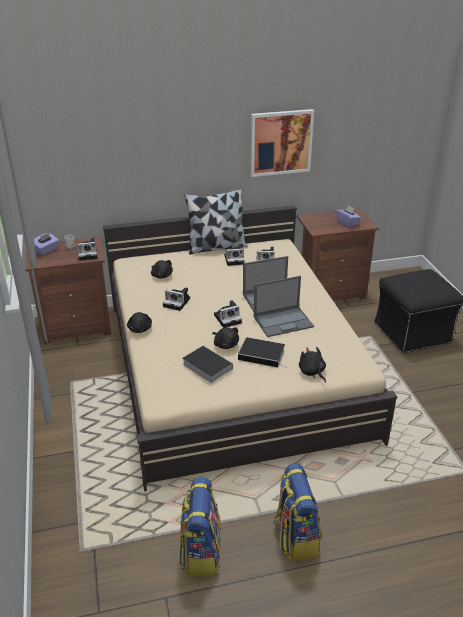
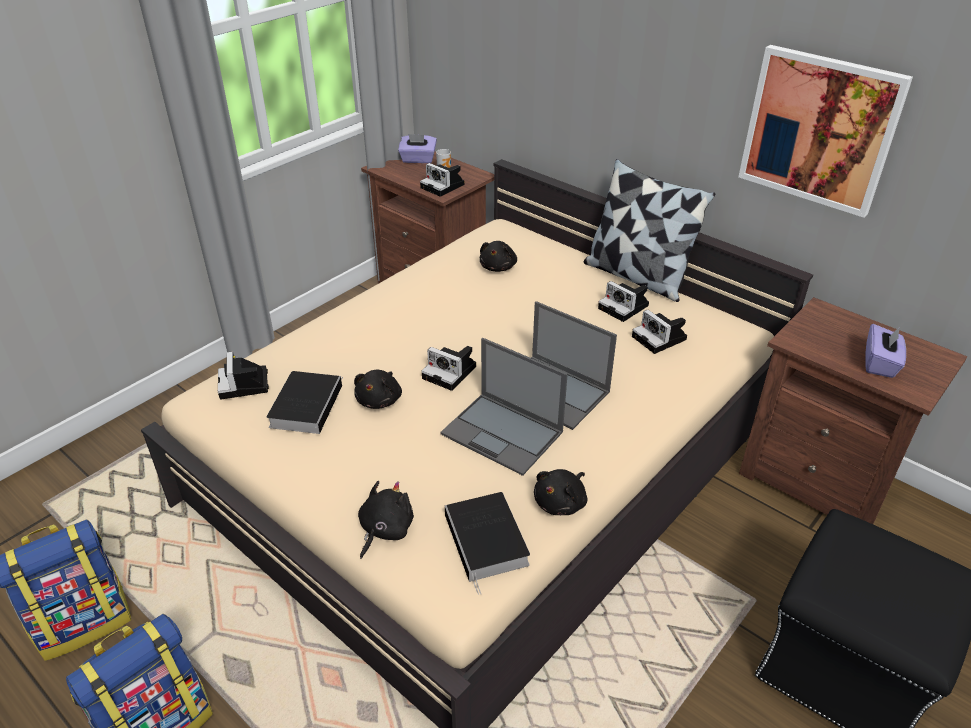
camera: 55 degrees right, 5 degrees up
black plush toy [127,312,152,333] -> black plush toy moved to [534,469,587,515]
camera [163,287,190,311] -> camera moved to [218,351,269,400]
book [238,337,286,368] -> book moved to [445,492,530,595]

